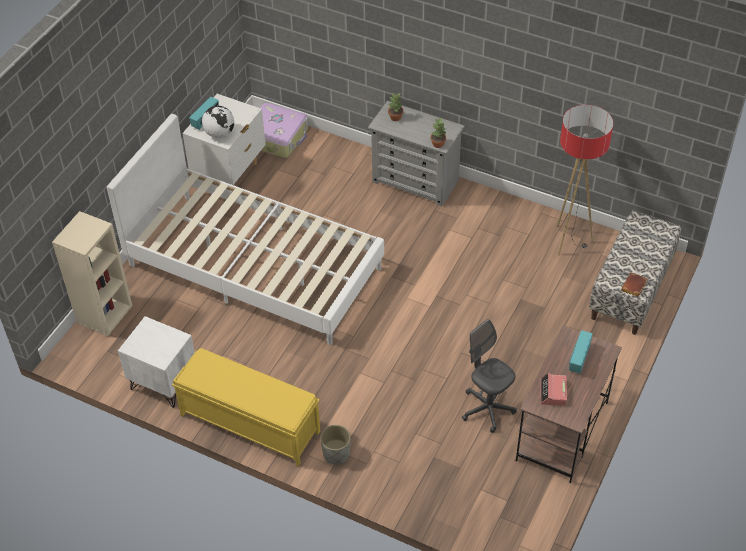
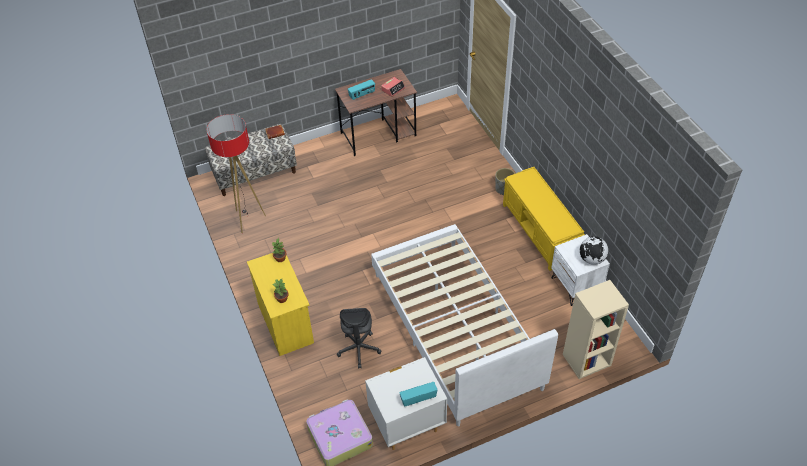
camera: 140 degrees left, 0 degrees up
globe [202,106,234,138] -> globe moved to [580,236,608,265]
grey dresser [368,101,464,206] -> yellow dresser [247,253,314,356]
grey office chair [462,319,517,433] -> grey office chair moved to [337,308,381,369]

